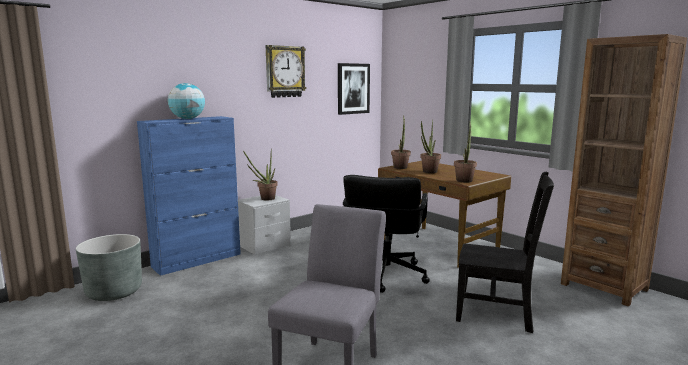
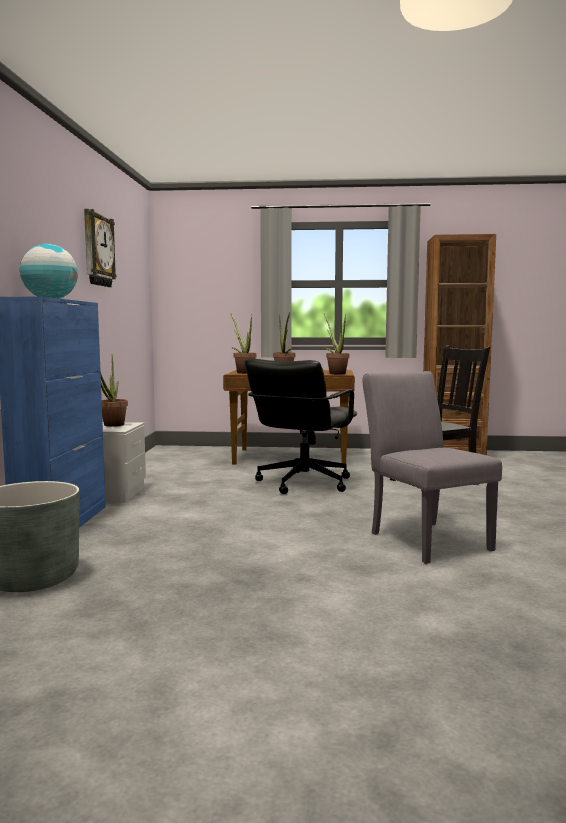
camera: 45 degrees left, 5 degrees down
picture [338,63,370,115] -> none
black office chair [343,175,430,293] -> black office chair turned 60 degrees clockwise [245,359,357,494]

